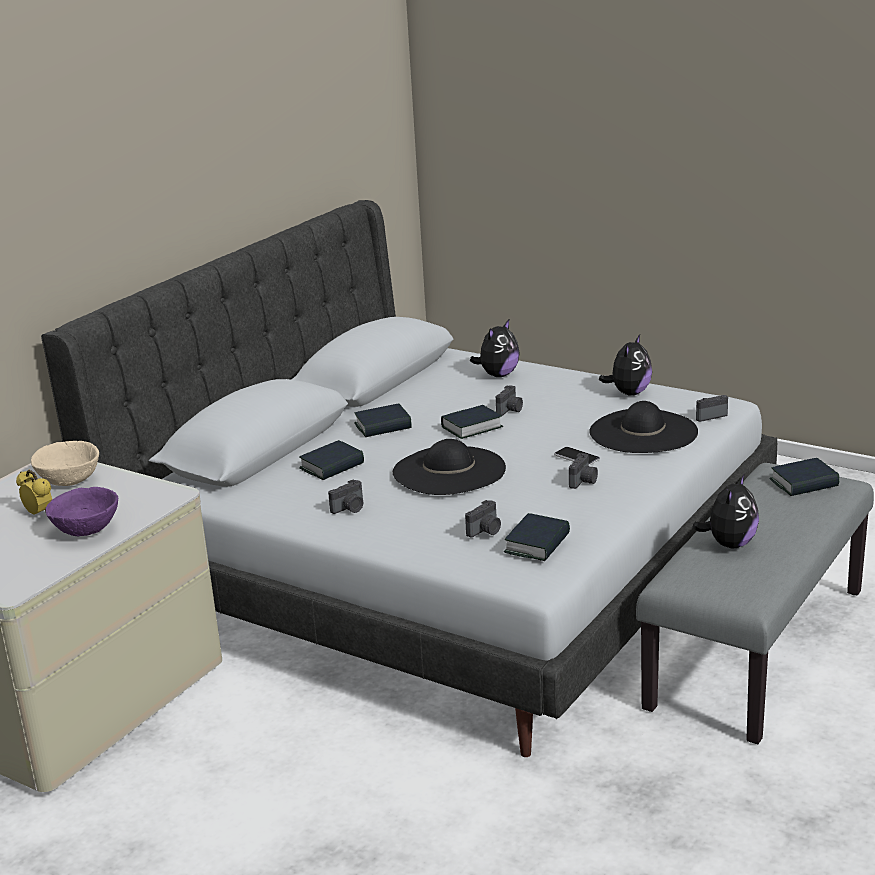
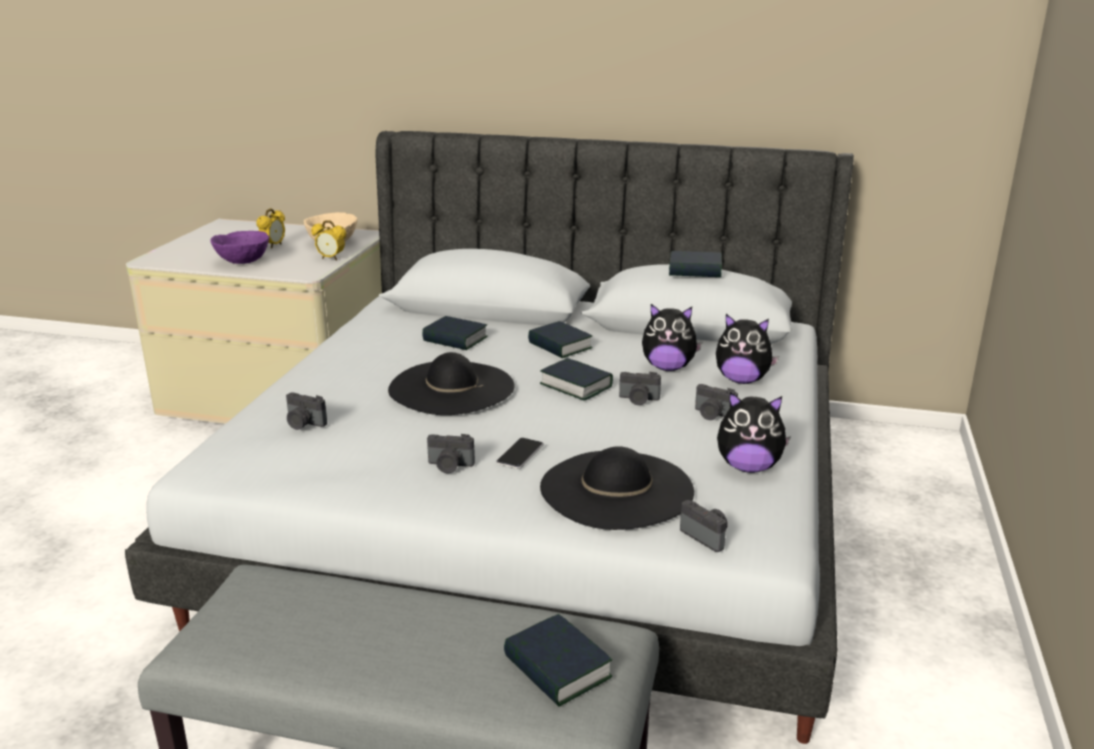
camera: 70 degrees right, 0 degrees up
camera [328,479,363,514] -> camera moved to [695,384,738,420]
book [504,513,570,561] -> book moved to [669,251,722,277]
plush toy [692,473,759,549] -> plush toy moved to [642,304,702,371]
none -> alarm clock [311,220,346,260]

